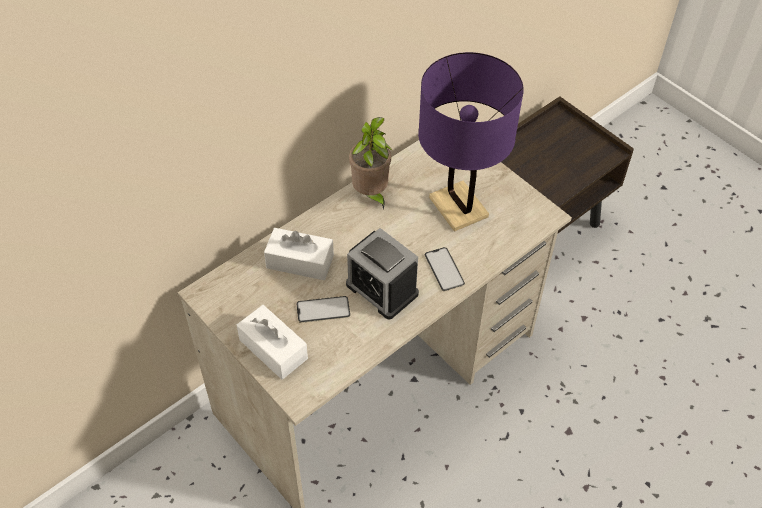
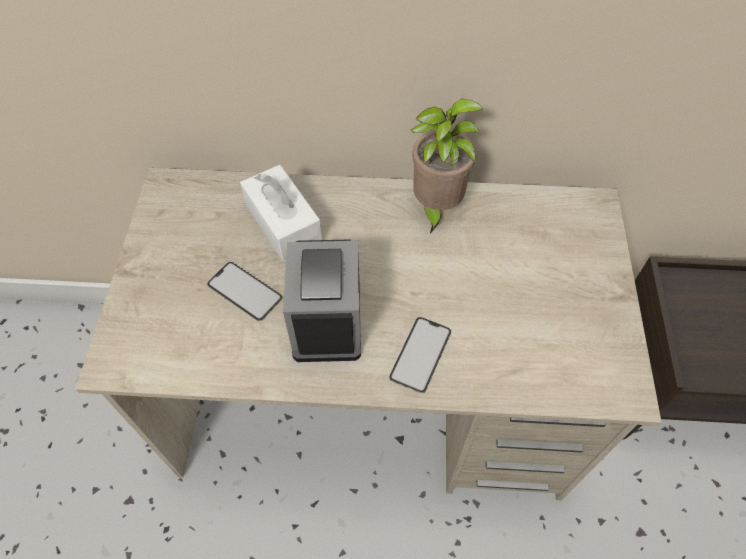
camera: 45 degrees right, 5 degrees up
white tissue box [237,305,308,380] -> none
purple table lamp [418,52,524,232] -> none

